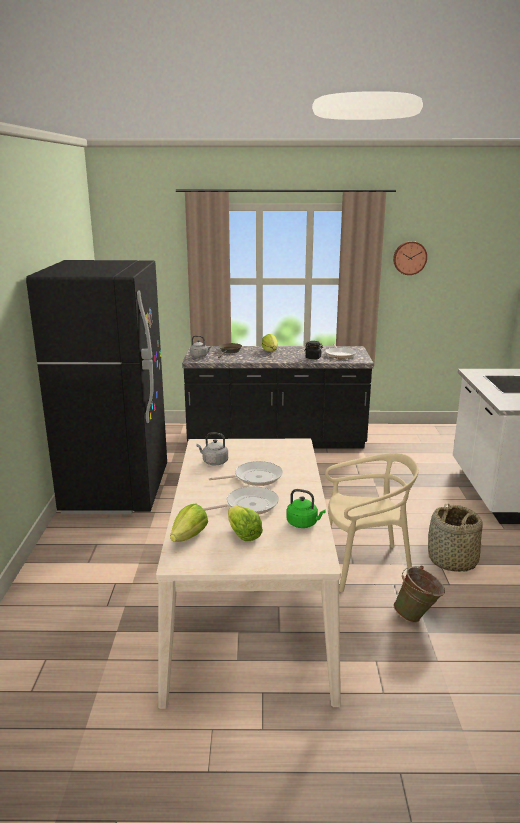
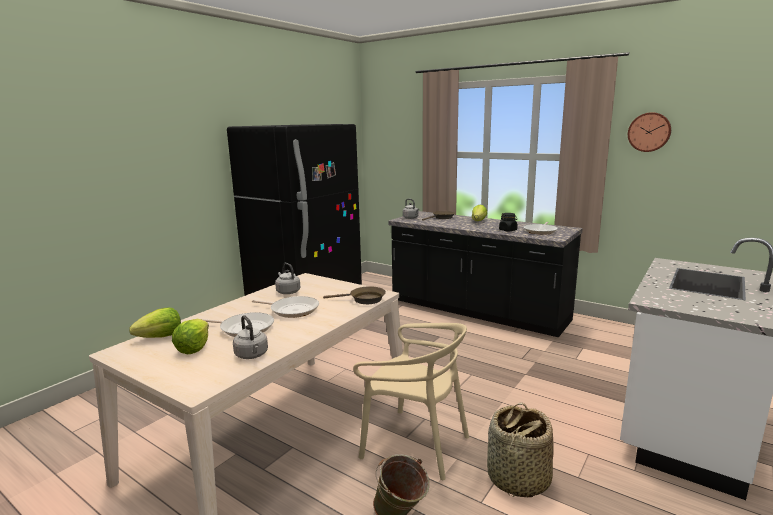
camera: 35 degrees right, 5 degrees down
green kettle [286,489,326,528] -> grey kettle [233,315,268,359]
none -> brown frying pan [323,286,386,304]

